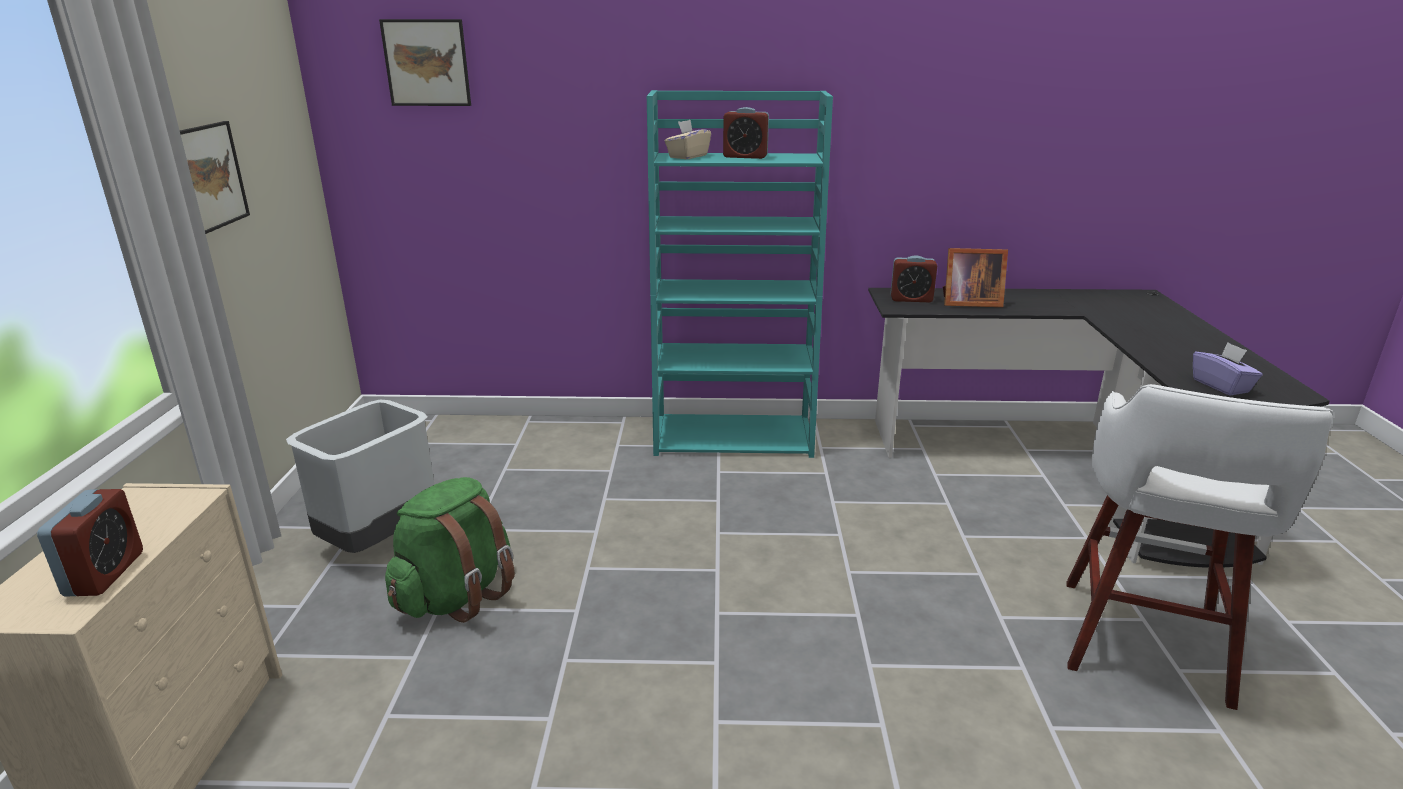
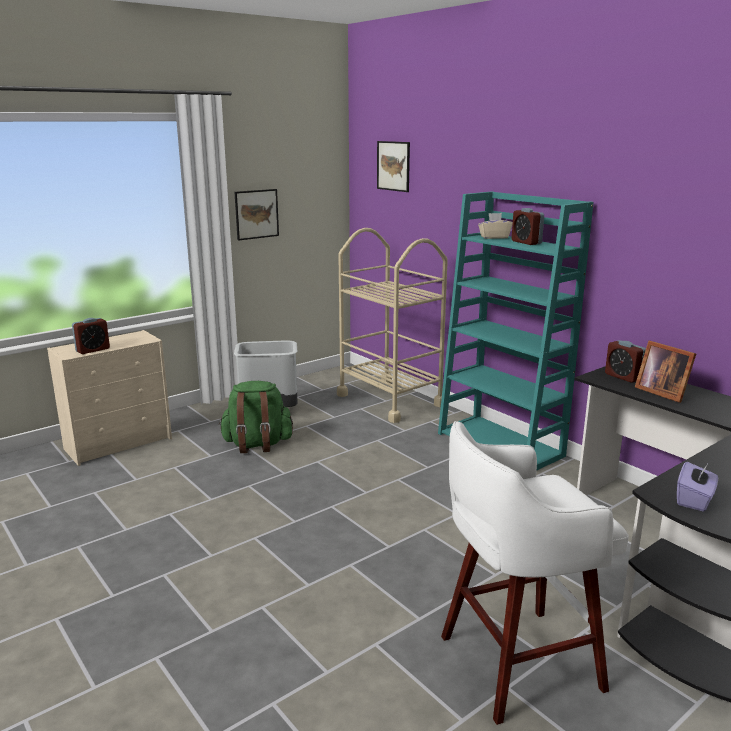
camera: 50 degrees right, 5 degrees down
none -> beige cart [337,228,448,423]

